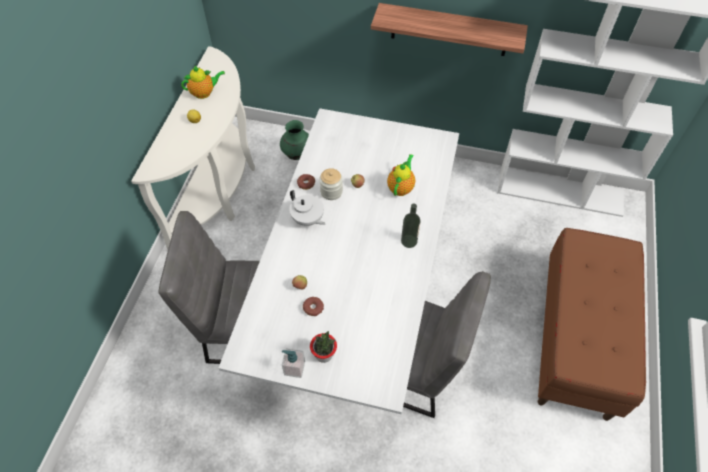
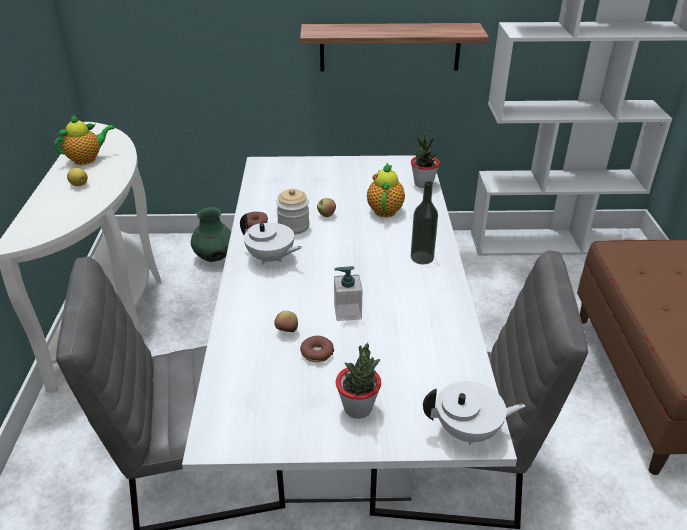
camera: 15 degrees left, 20 degrees down
soap dispenser [282,348,305,378] -> soap dispenser moved to [334,266,362,321]
none -> potted plant [411,133,440,188]
none -> white teapot [423,381,525,445]

